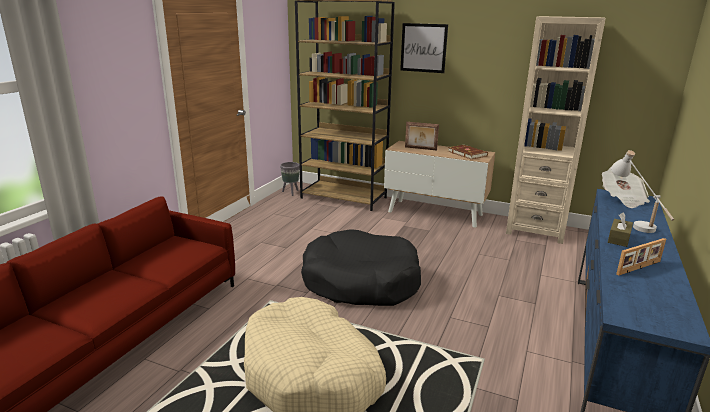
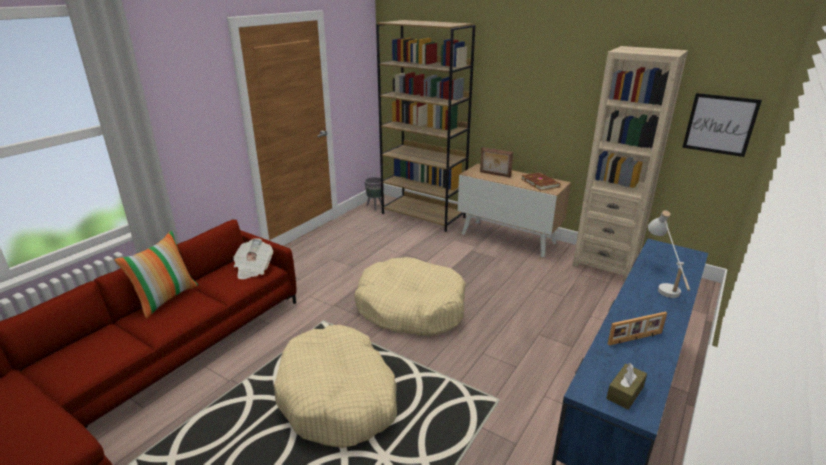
camera: 10 degrees right, 5 degrees up
black dog bed [301,229,421,306] -> beige dog bed [354,257,466,336]
picture [400,23,448,73] -> picture moved to [682,93,762,157]
newspaper [602,167,650,208] -> newspaper moved to [233,238,273,279]
brown tissue box [608,212,633,247] -> brown tissue box moved to [606,363,647,410]
none -> pillow [114,231,198,318]

